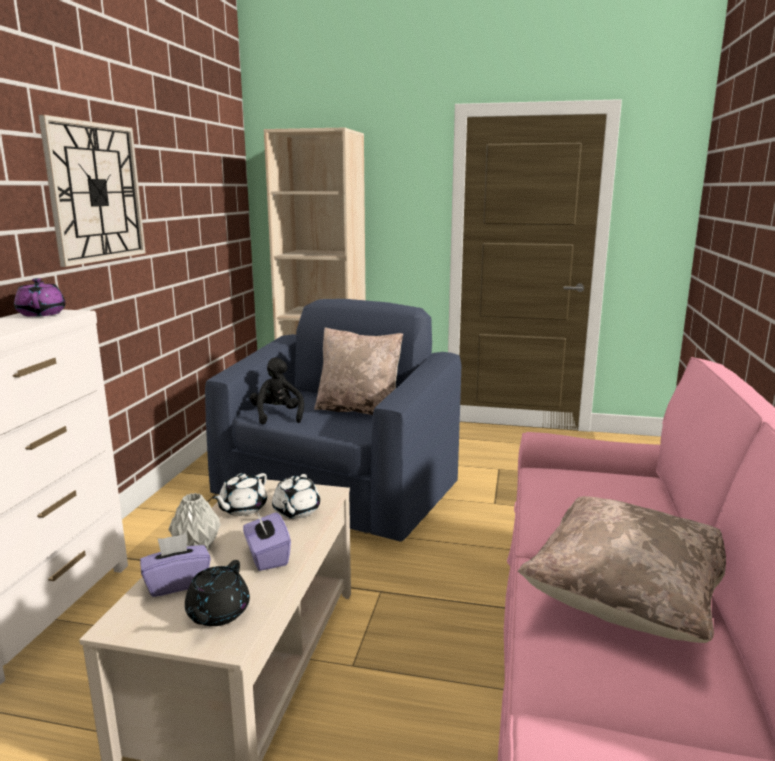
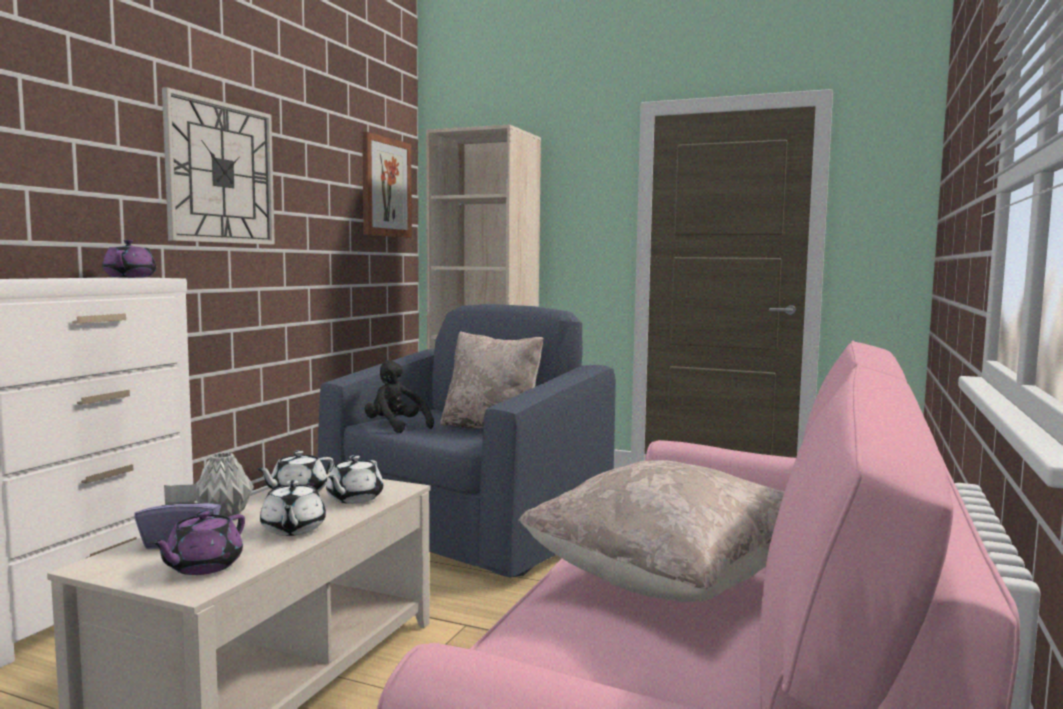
camera: 10 degrees right, 10 degrees down
black teapot [185,560,250,626] -> purple teapot [151,510,245,575]
purple tissue box [243,511,291,571] -> white teapot [260,480,326,536]
black plush toy [250,357,304,424] -> black plush toy turned 45 degrees counterclockwise [365,360,434,433]
none -> picture [362,132,412,238]

